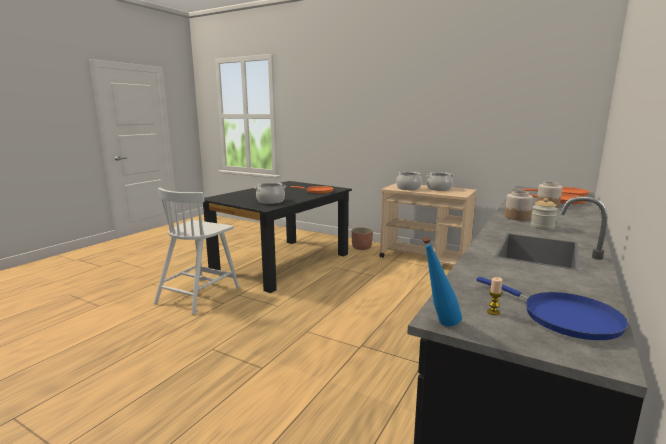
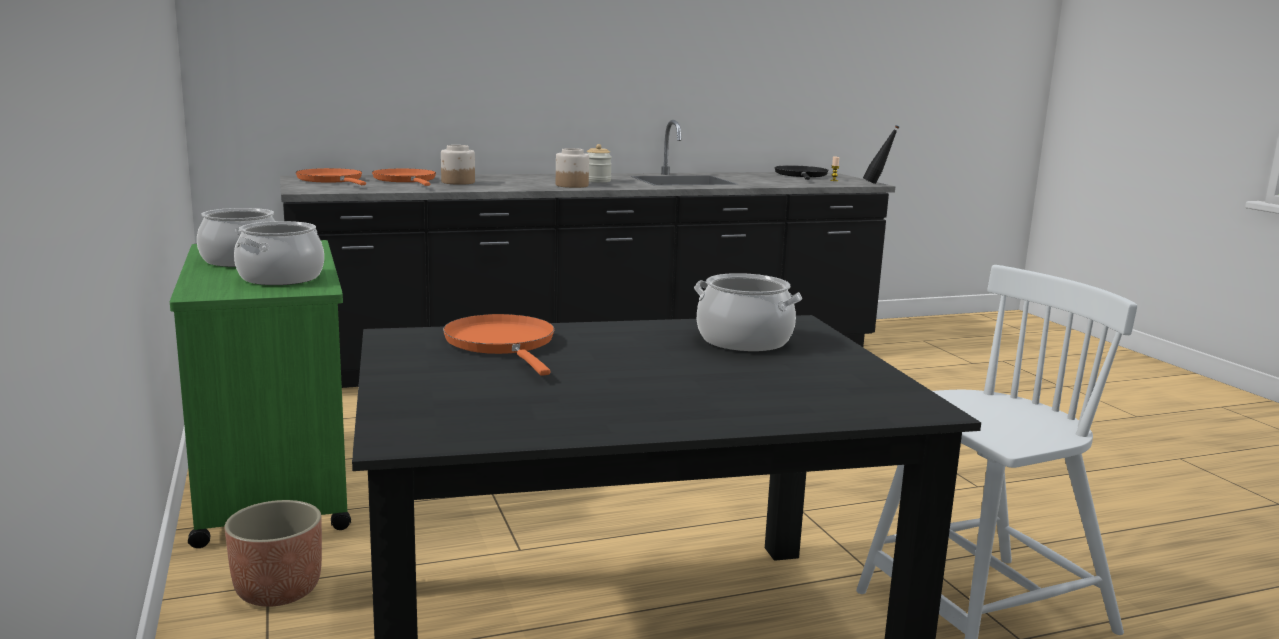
camera: 140 degrees left, 0 degrees up
beige cart [379,183,477,266] -> green cart [170,240,351,548]
blue bottle [423,237,462,327] -> black bottle [863,125,899,184]
blue frying pan [476,277,629,340] -> black frying pan [775,165,828,180]

